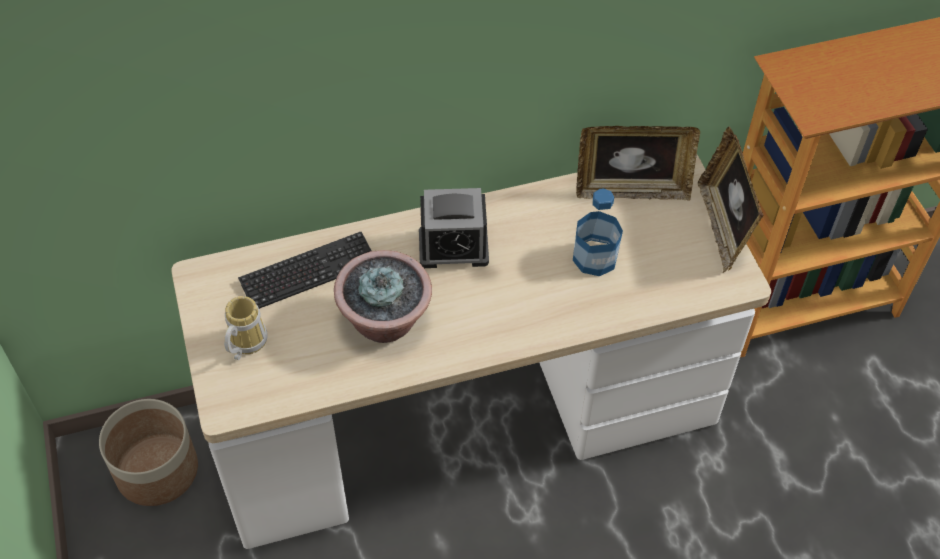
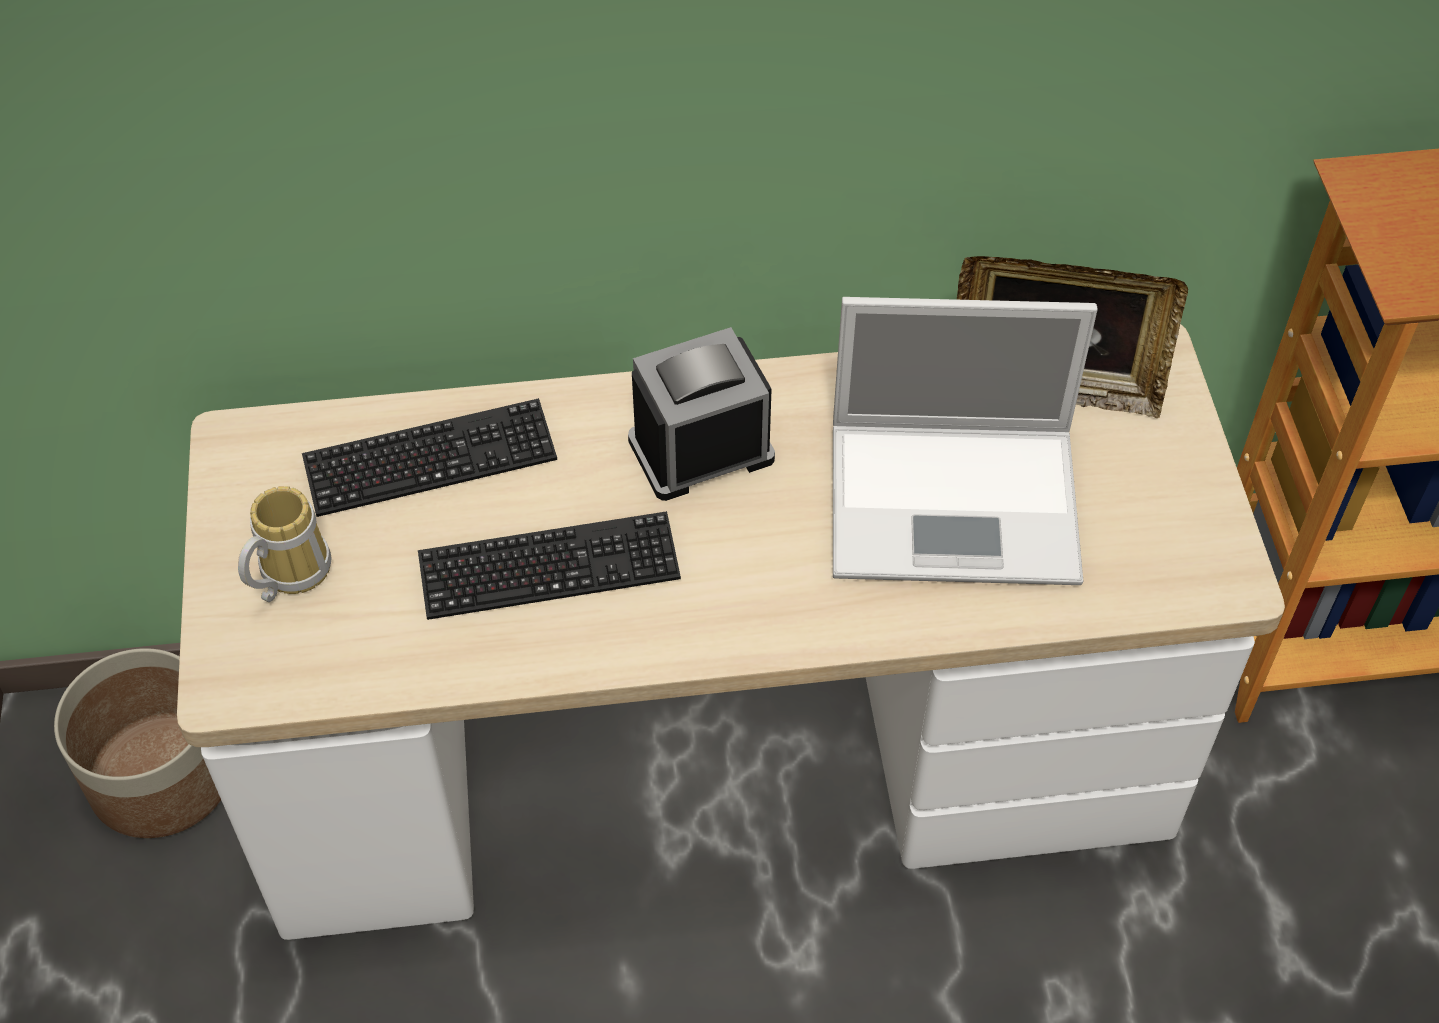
camera: 10 degrees right, 0 degrees up
potted plant [334,250,432,343] -> keyboard [418,511,681,620]
alarm clock [419,188,489,268] -> alarm clock turned 150 degrees clockwise [628,327,775,501]
bottle [573,188,623,276] -> laptop [833,297,1098,585]
picture frame [698,127,764,273] -> none

